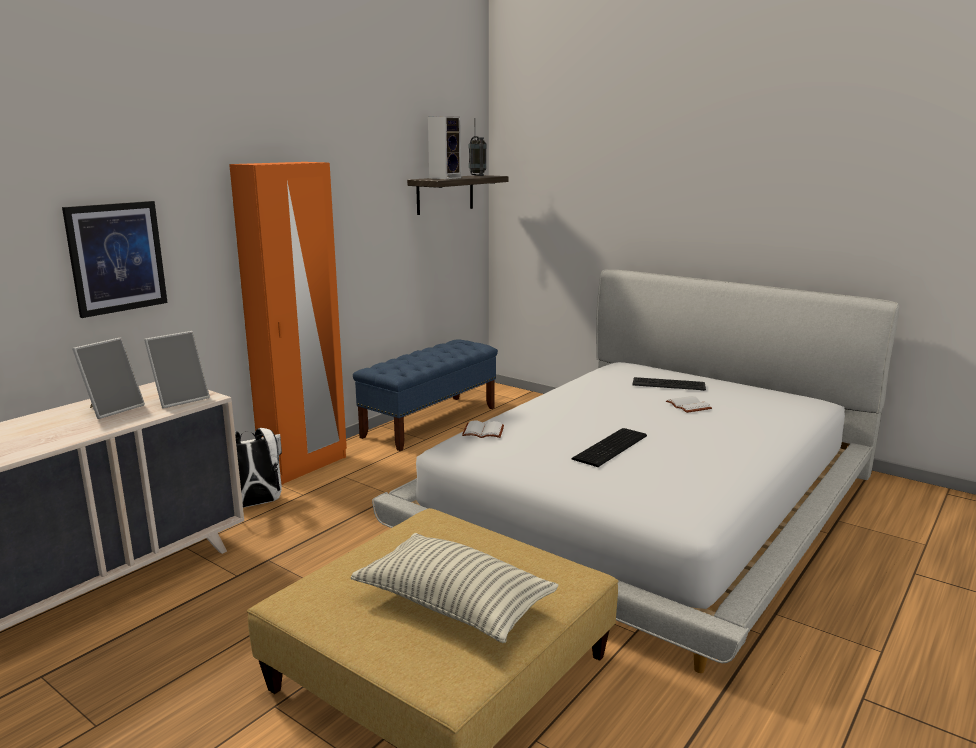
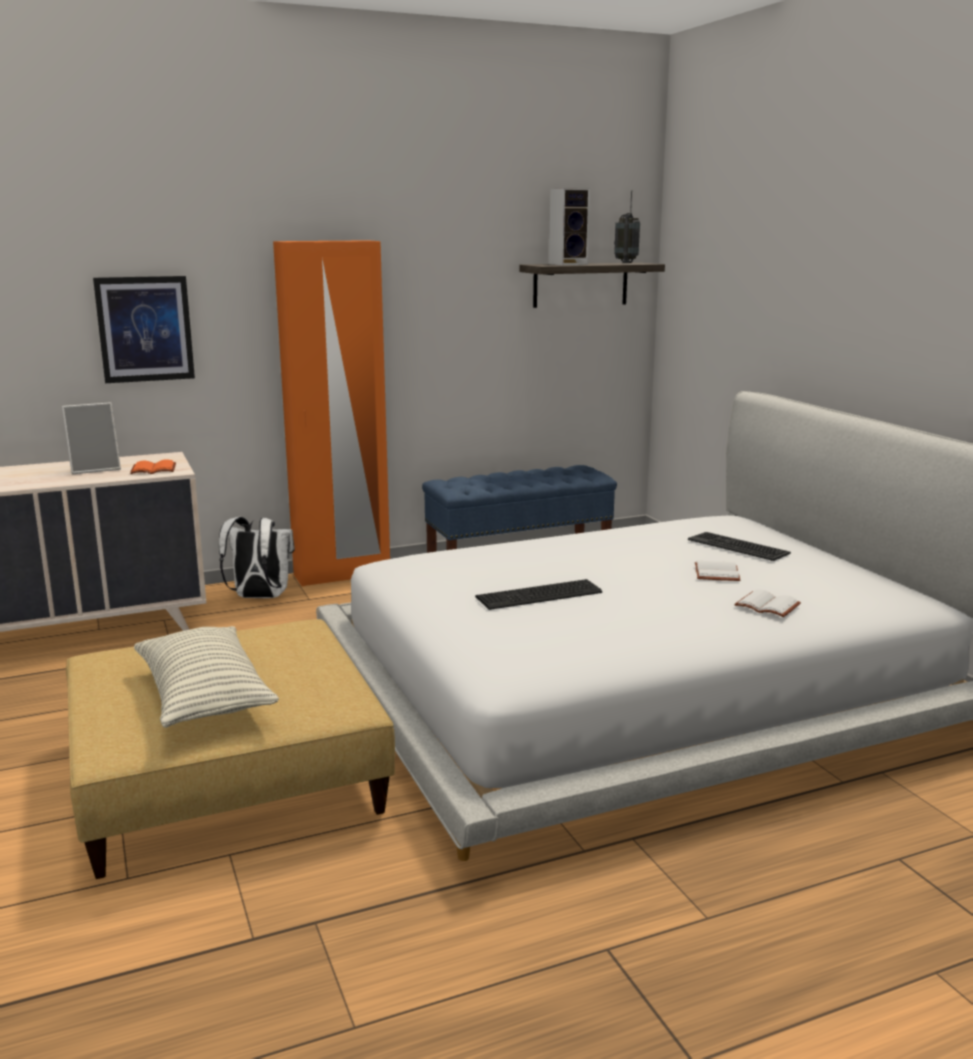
camera: 30 degrees right, 0 degrees up
picture frame [144,331,210,409] -> orange book [130,459,176,474]
white book [462,420,504,438] -> white book moved to [734,590,801,617]

